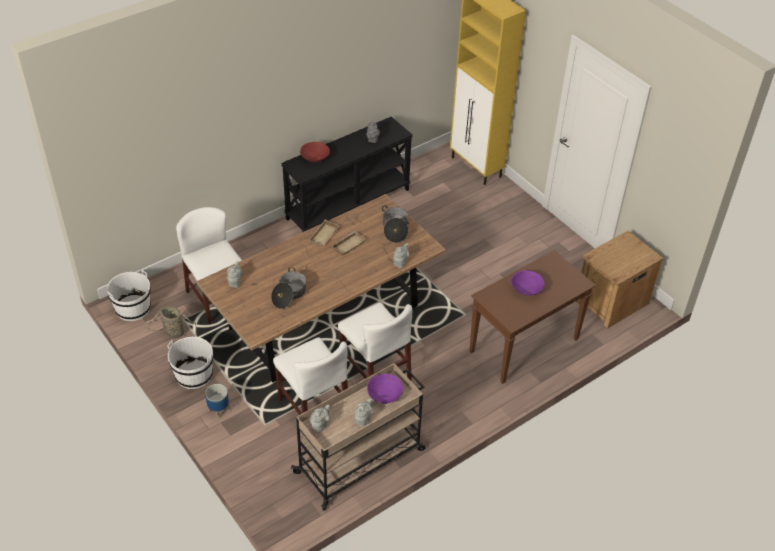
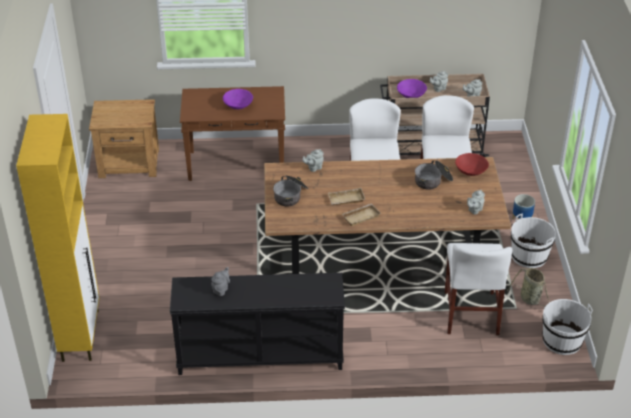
camera: 145 degrees left, 5 degrees down
red bowl [300,142,330,162] -> red bowl moved to [455,153,489,176]

